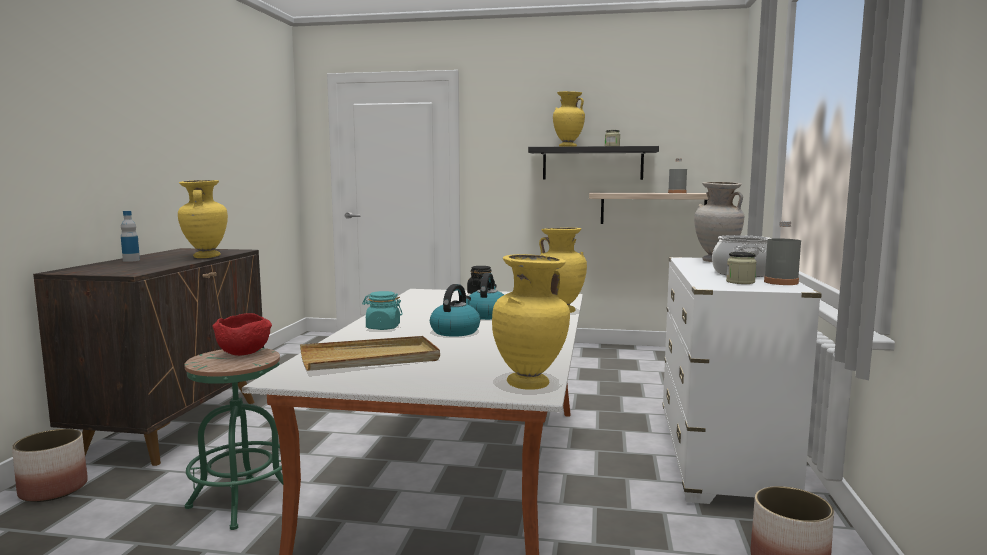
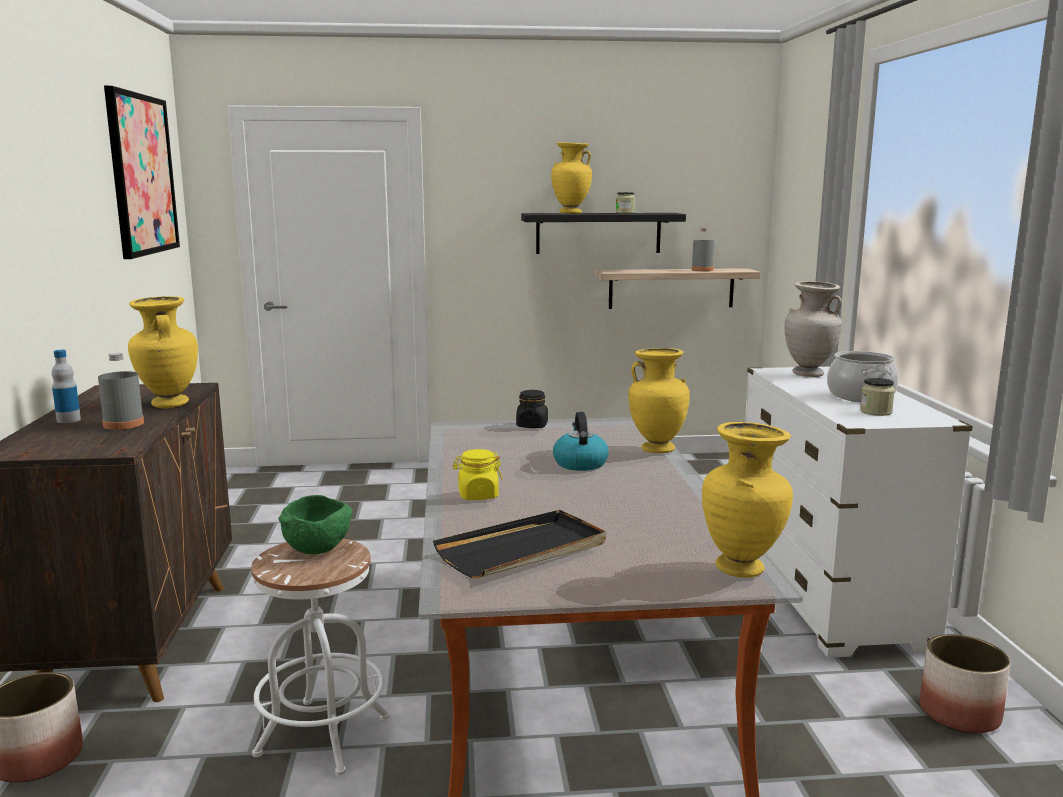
camera: 15 degrees left, 5 degrees up
green stool [184,348,283,530] -> white stool [251,539,389,776]
red bowl [212,313,272,356] -> green bowl [279,495,353,554]
beige tray [300,336,440,371] -> black tray [433,510,606,578]
turquoise jar [362,291,403,330] -> yellow jar [453,449,503,500]
kettle [430,284,480,337] -> none
grey bottle [764,221,801,285] -> grey bottle moved to [98,353,144,430]
none -> picture [104,86,180,259]

